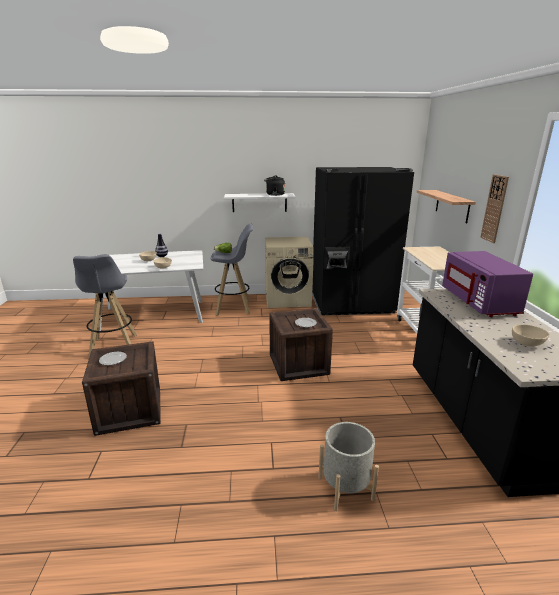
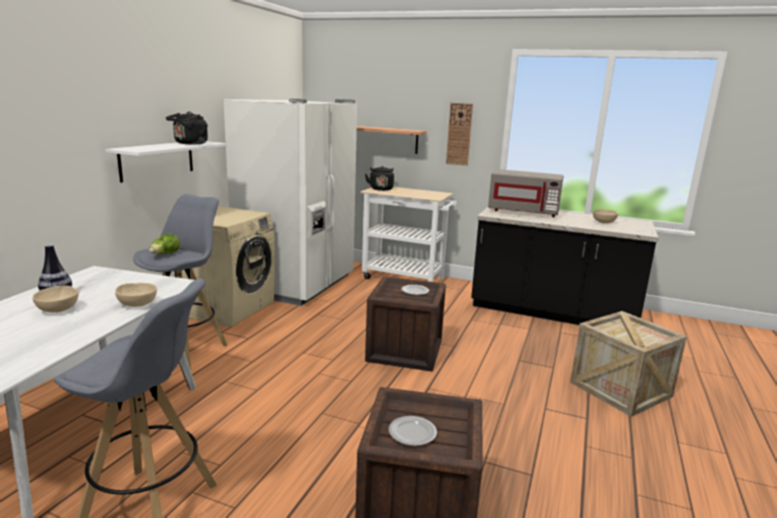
camera: 65 degrees left, 5 degrees down
black fridge [312,167,414,316] -> white fridge [224,98,357,306]
grey planter [318,422,379,511] -> crate [570,311,687,417]
purple microwave [442,251,533,317] -> grey microwave [488,169,563,217]
none -> black kettle [365,166,394,191]

